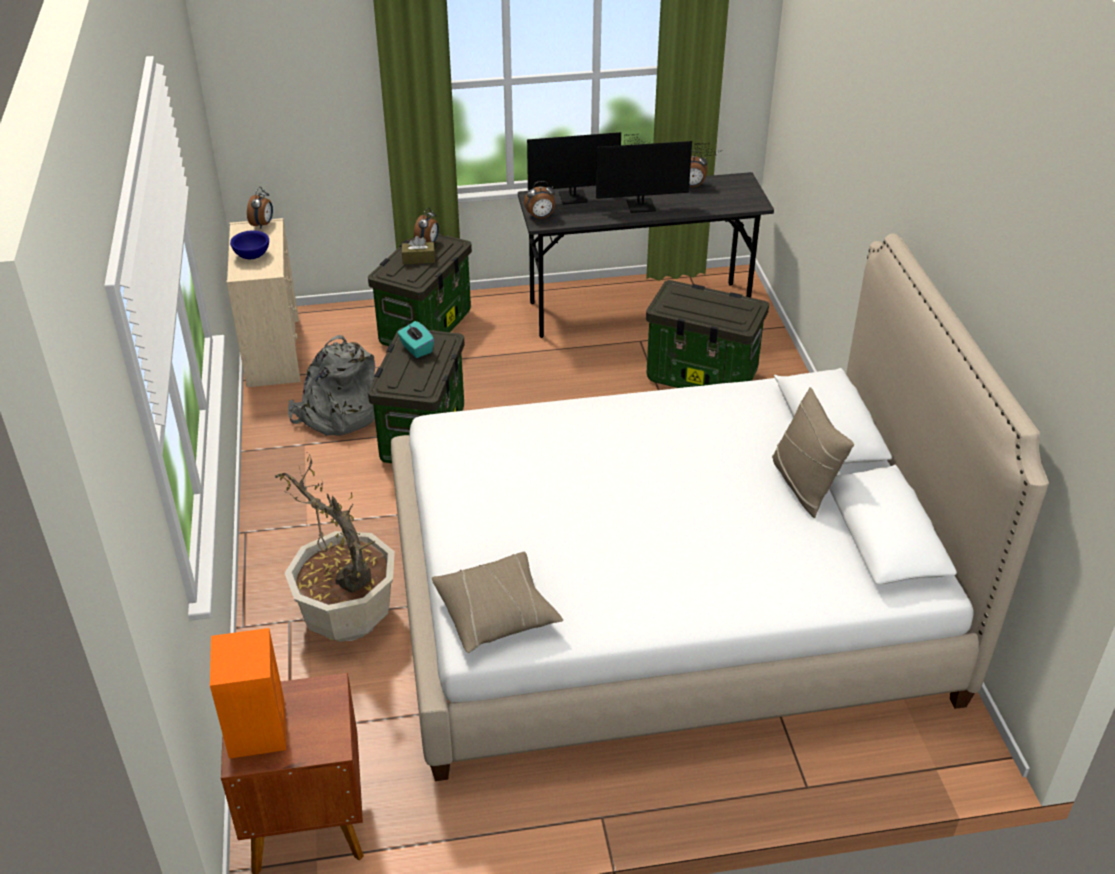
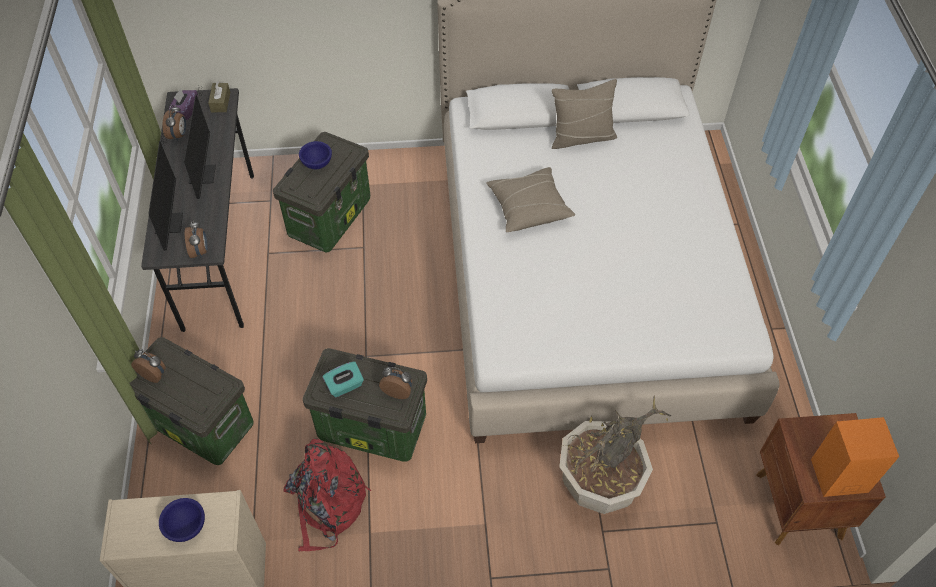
camera: 85 degrees left, 15 degrees up
alarm clock [247,187,273,229] -> alarm clock moved to [379,367,412,399]
grey backpack [288,335,375,436] -> red backpack [284,438,371,551]
brown tissue box [402,236,435,264] -> brown tissue box moved to [208,81,230,112]
beige pillow [432,552,563,653] -> beige pillow moved to [486,167,575,232]
none -> purple tissue box [169,89,198,120]
none -> blue bowl [299,141,332,169]

